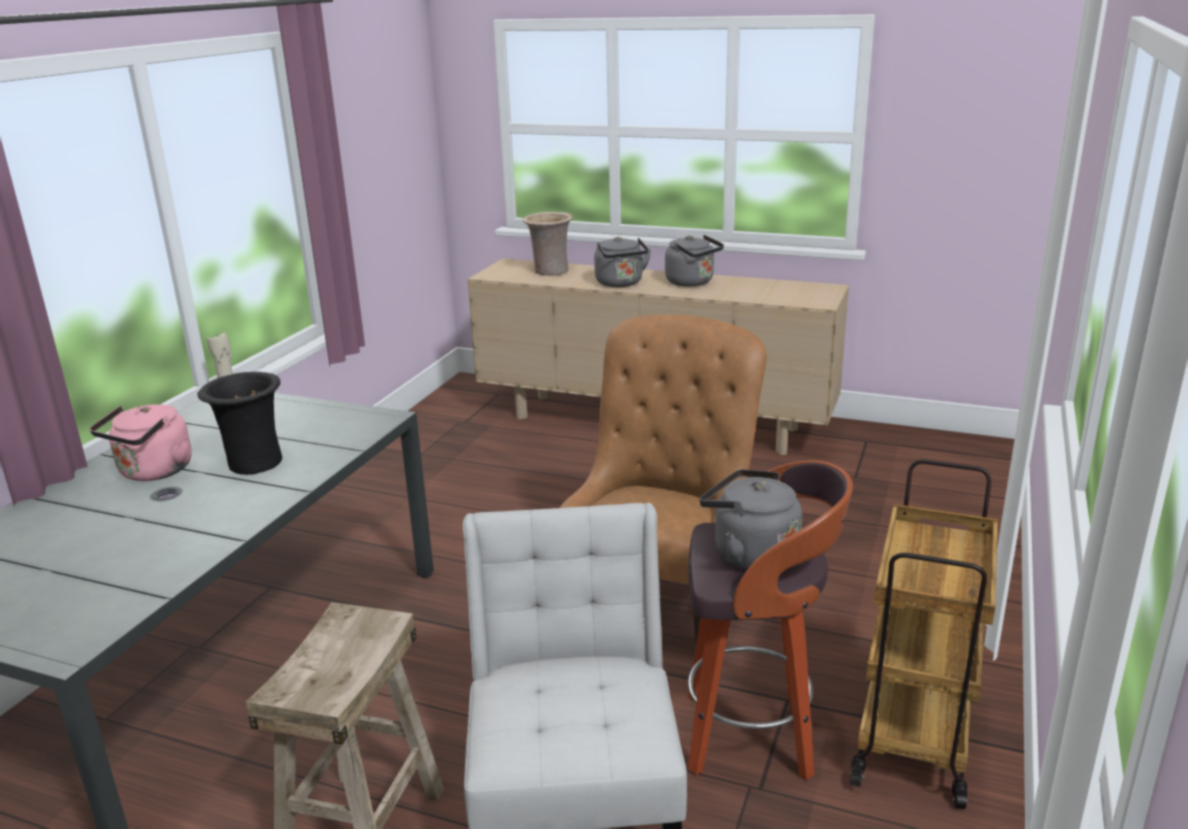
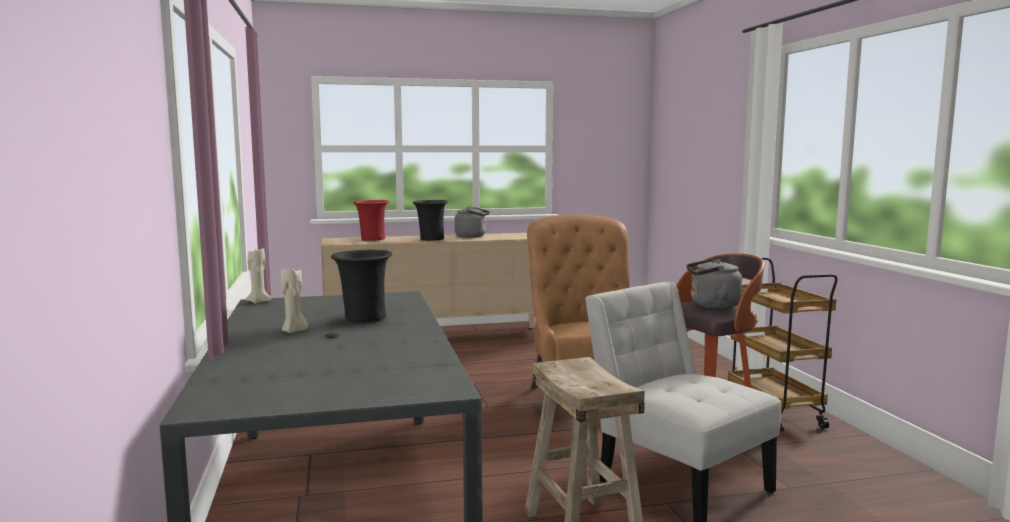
camera: 35 degrees left, 15 degrees down
pink kettle [90,404,192,481] -> beige candle [281,269,308,333]
beige vase [522,212,573,276] -> red vase [353,200,389,240]
grey kettle [594,236,651,287] -> black vase [413,200,448,240]

